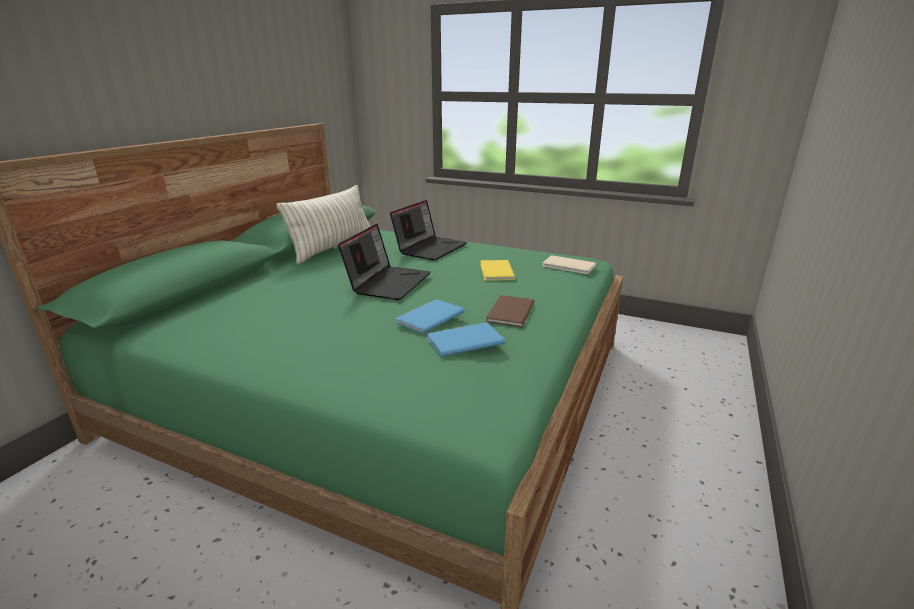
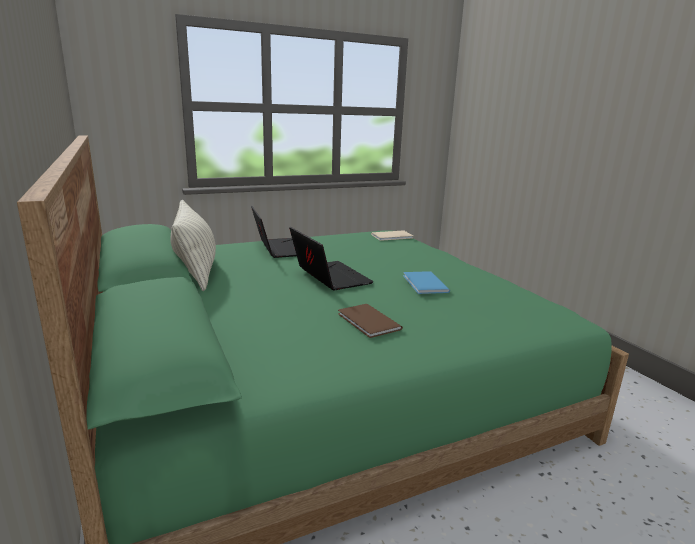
camera: 50 degrees left, 5 degrees down
blue book [427,323,506,357] -> none
yellow book [480,260,516,281] -> none
brown book [486,295,534,327] -> brown book moved to [338,304,403,338]

